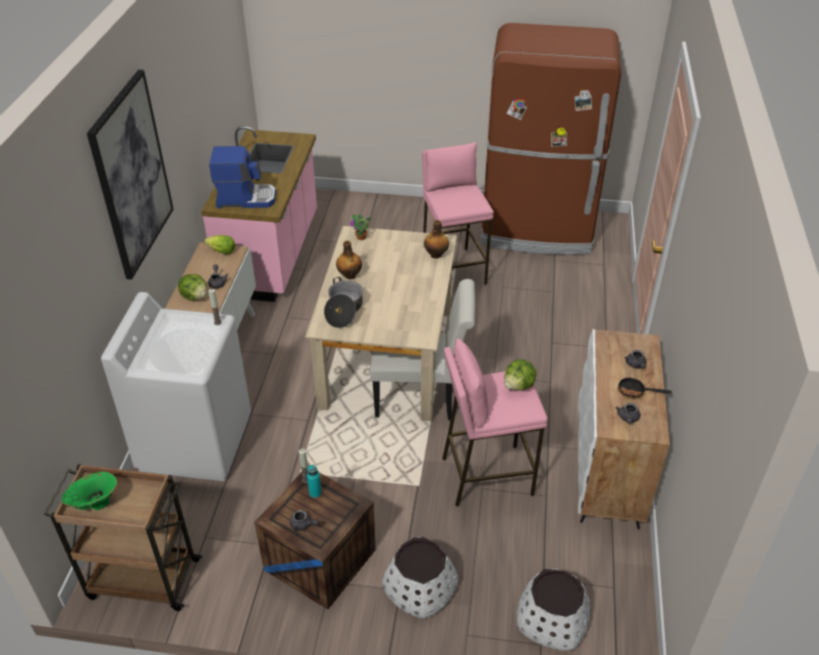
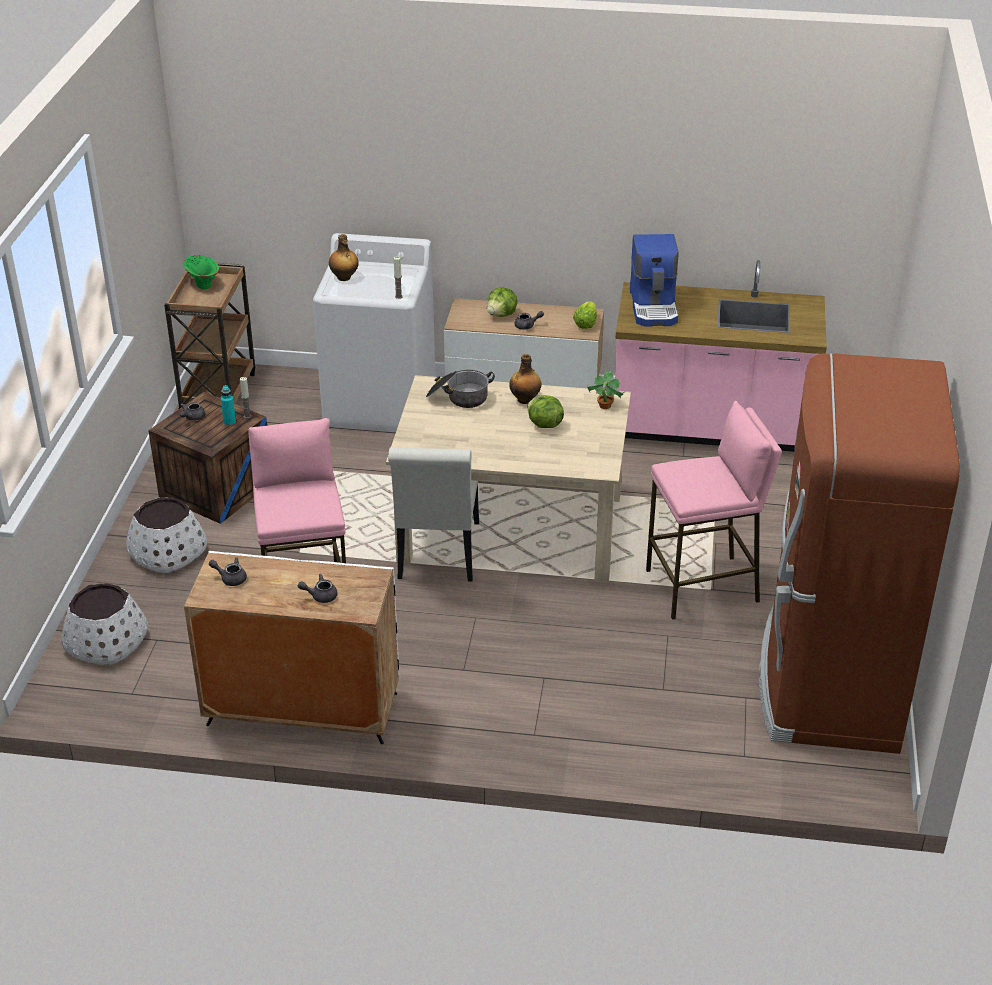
camera: 90 degrees right, 5 degrees down
picture [87,70,174,280] -> none
bottle [424,220,449,259] -> bottle moved to [329,234,359,281]
lettuce [504,359,537,390] -> lettuce moved to [527,395,564,428]
frying pan [618,377,672,399] -> none

